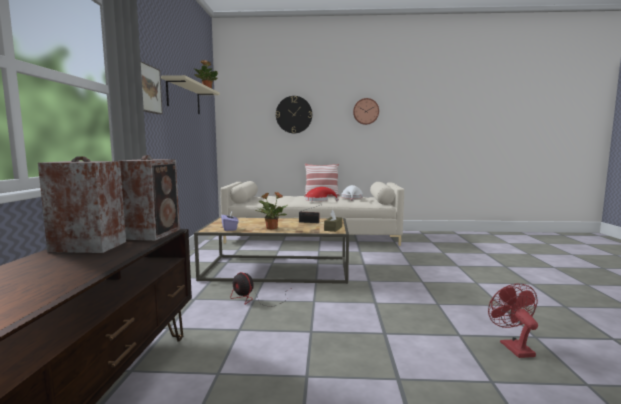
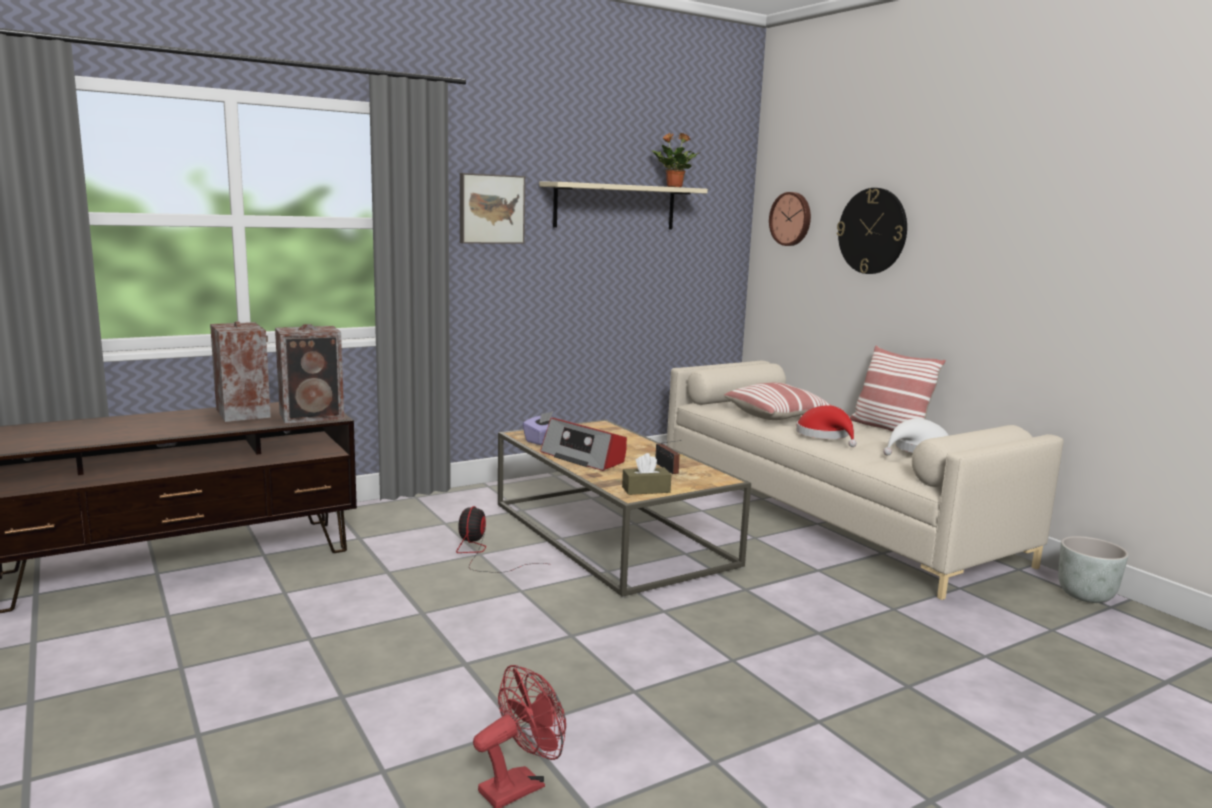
camera: 55 degrees right, 5 degrees up
potted plant [255,192,288,230] -> radio [540,418,627,471]
wall clock [353,98,379,125] -> wall clock moved to [769,192,811,246]
none -> pillow [724,383,833,420]
none -> grey planter [1058,536,1129,603]

